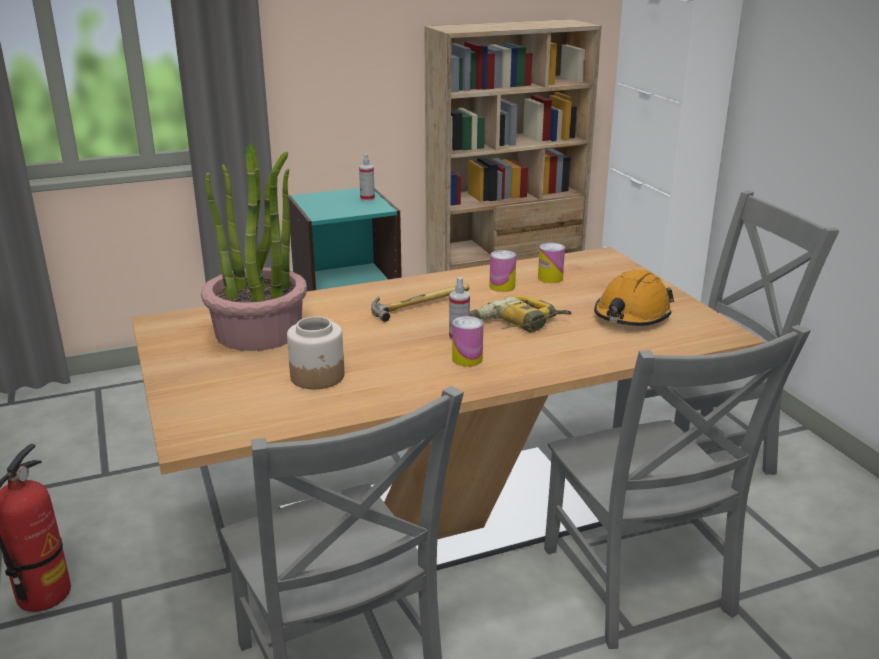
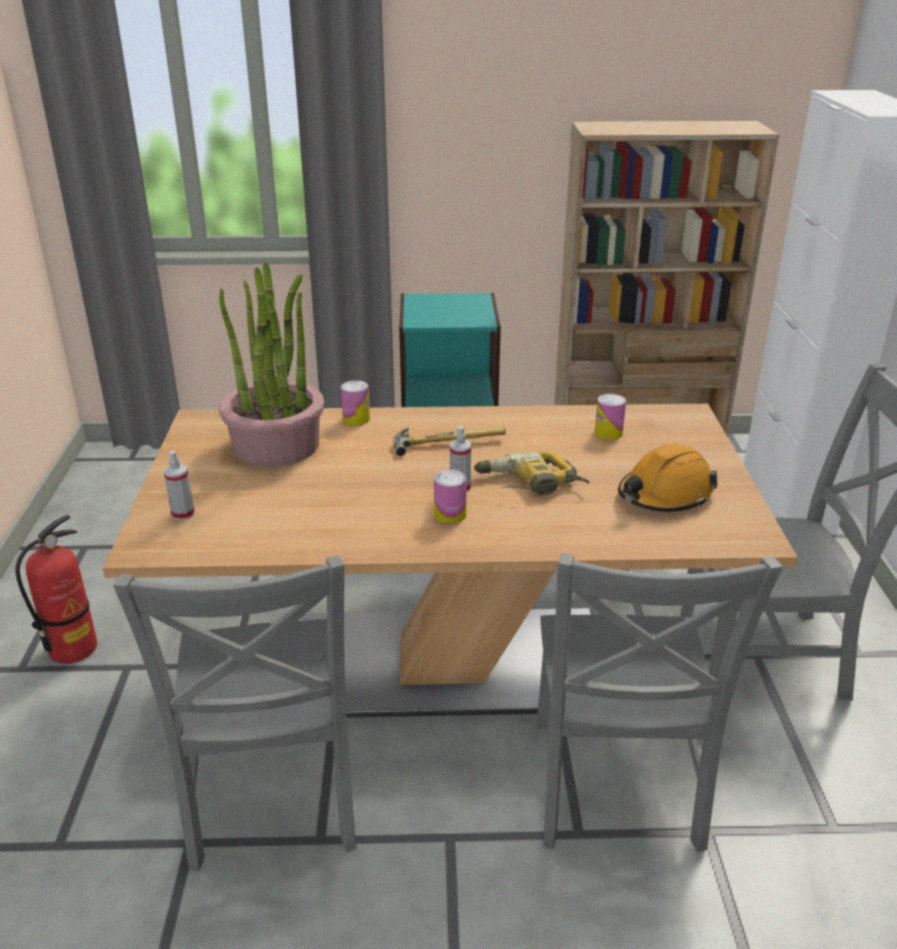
camera: 20 degrees right, 5 degrees up
jar [287,316,344,389] -> none
spray bottle [359,154,375,201] -> spray bottle moved to [164,451,195,521]
can [489,250,516,292] -> can moved to [341,380,370,425]

